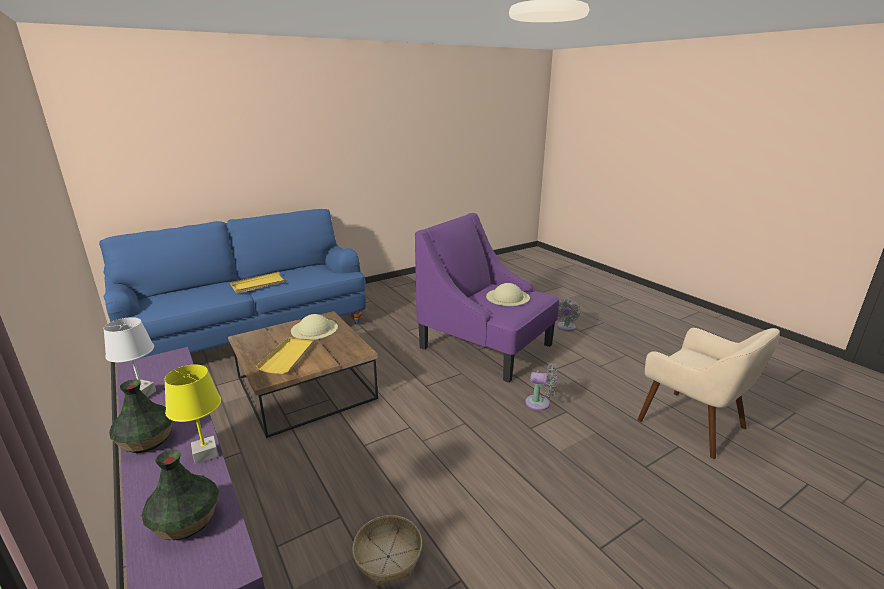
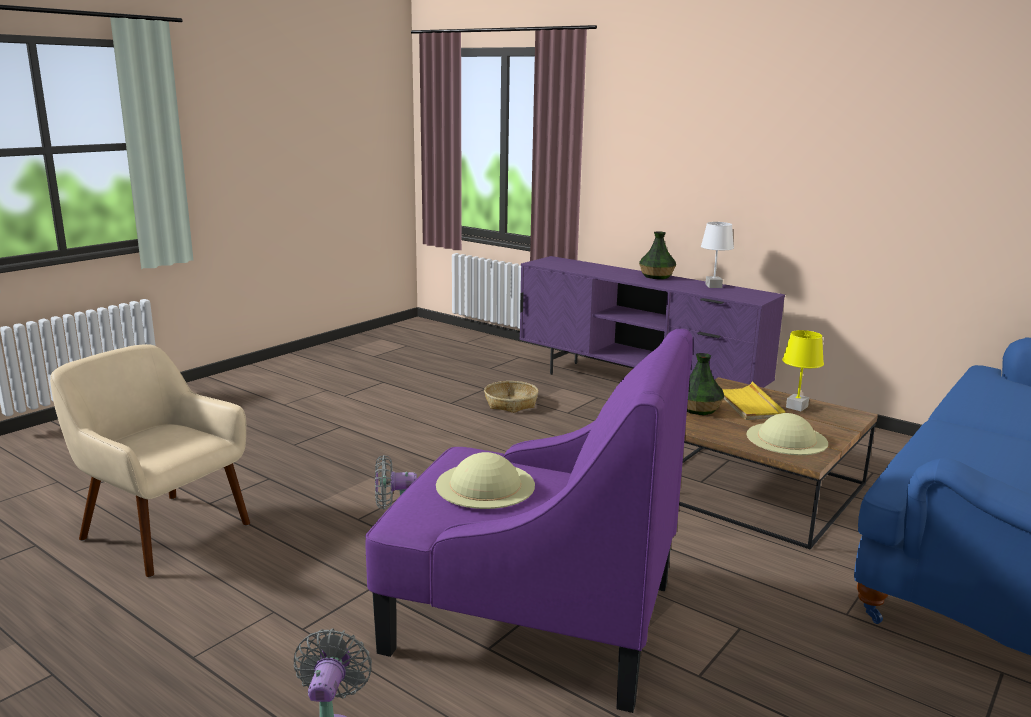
camera: 160 degrees right, 5 degrees down
vase [141,449,219,540] -> vase moved to [687,353,724,415]
yellow table lamp [164,365,221,464] -> yellow table lamp moved to [782,330,824,411]
yellow tray [230,272,287,294] -> none

